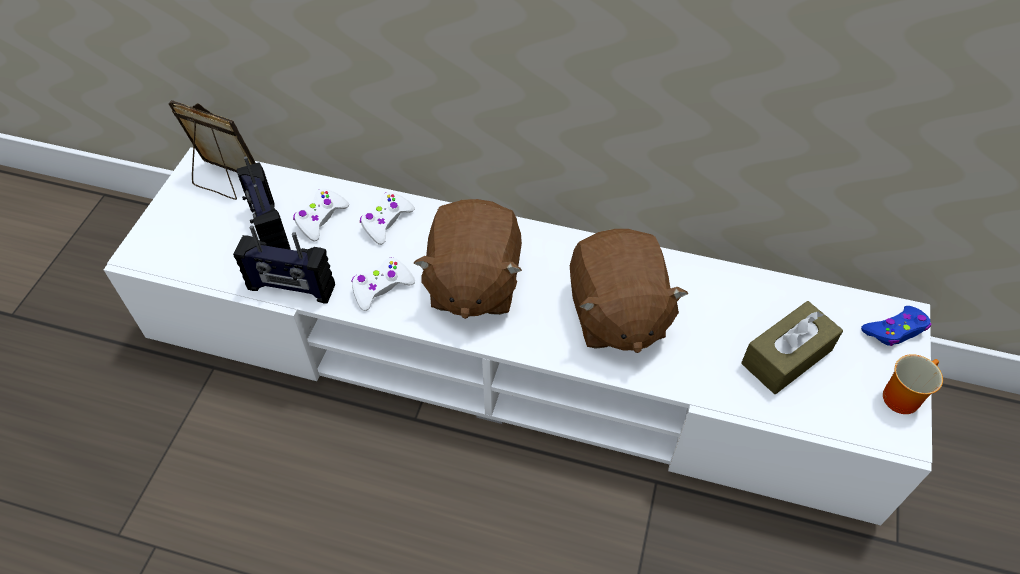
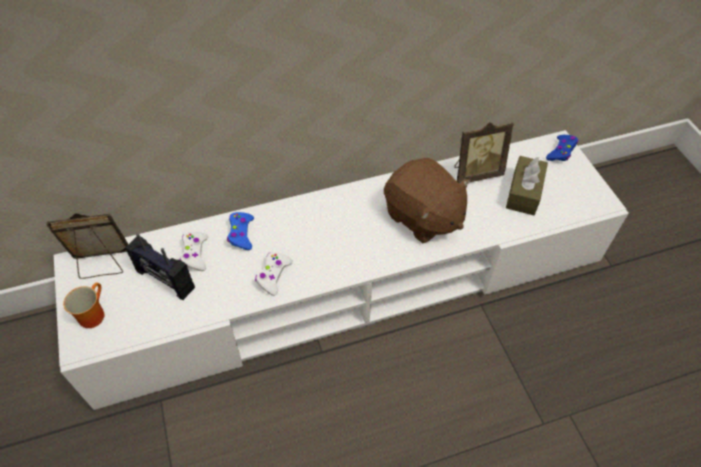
camera: 35 degrees left, 0 degrees up
radio [233,225,335,304] -> none
white game controller [360,192,415,245] -> blue game controller [227,212,254,250]
brown plush toy [414,199,522,319] -> none
mug [883,354,943,414] -> mug moved to [63,283,105,328]
none -> picture frame [454,122,514,184]

